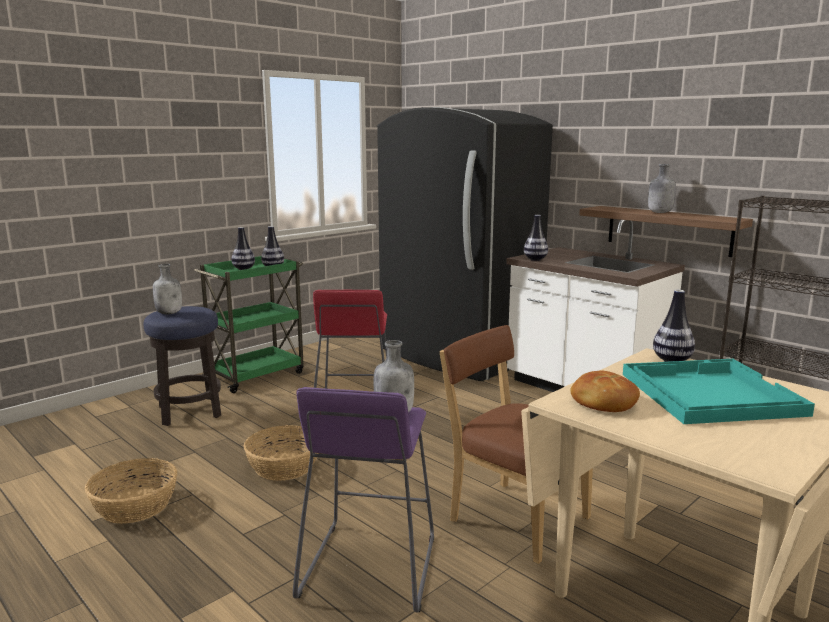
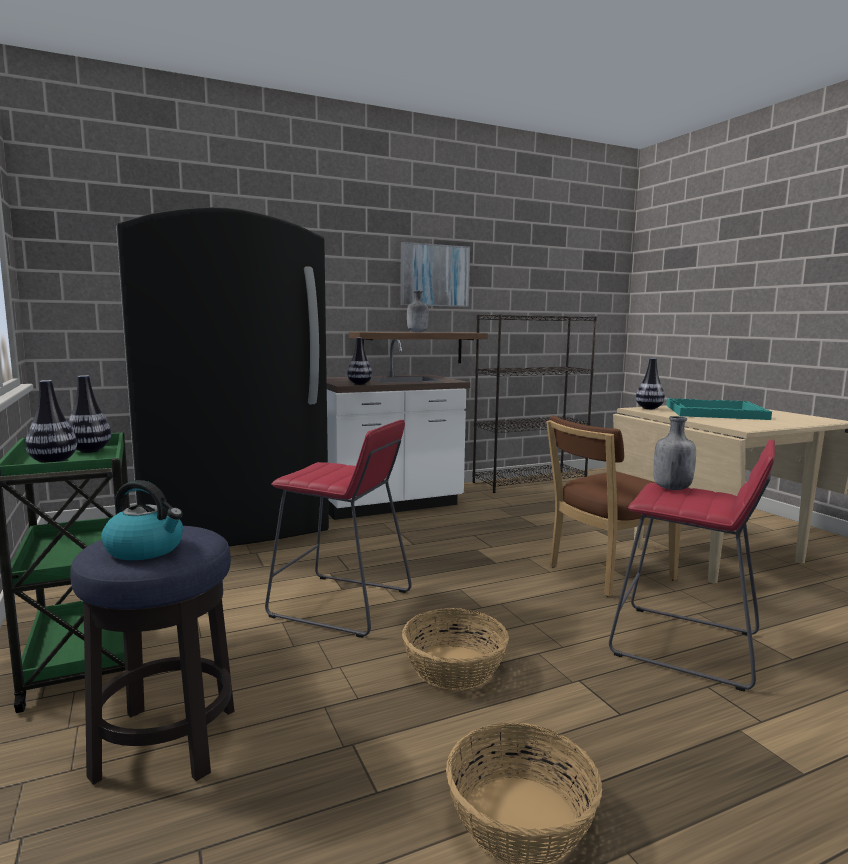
camera: 70 degrees left, 5 degrees down
grey bottle [153,264,182,314] -> kettle [101,480,183,560]
purple stool [293,387,434,612] -> red stool [609,439,776,692]
bread [570,370,640,412] -> none
none -> picture [400,242,470,307]

